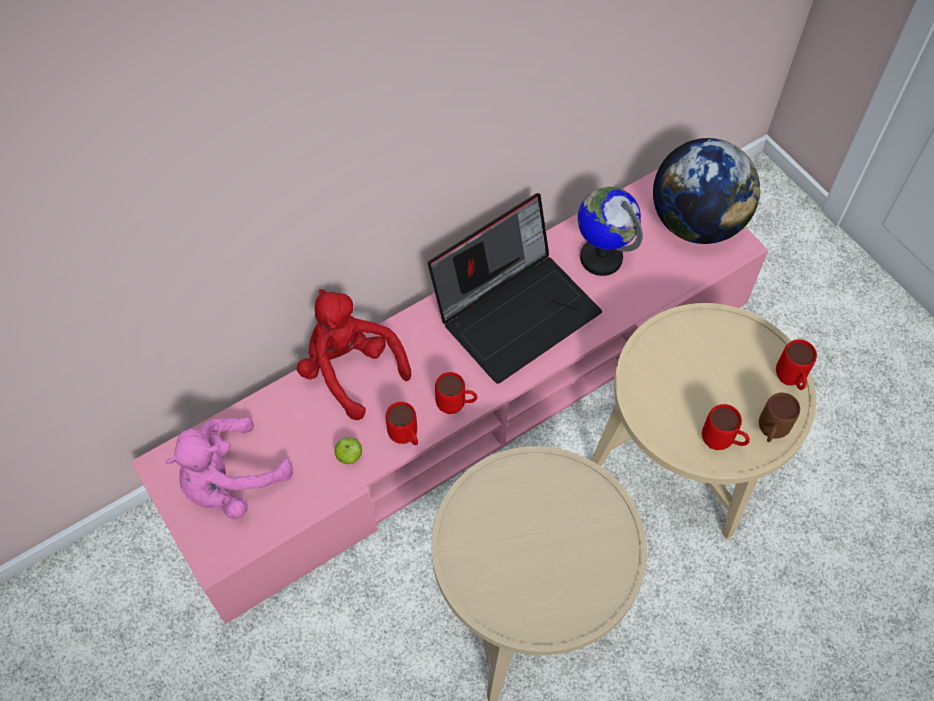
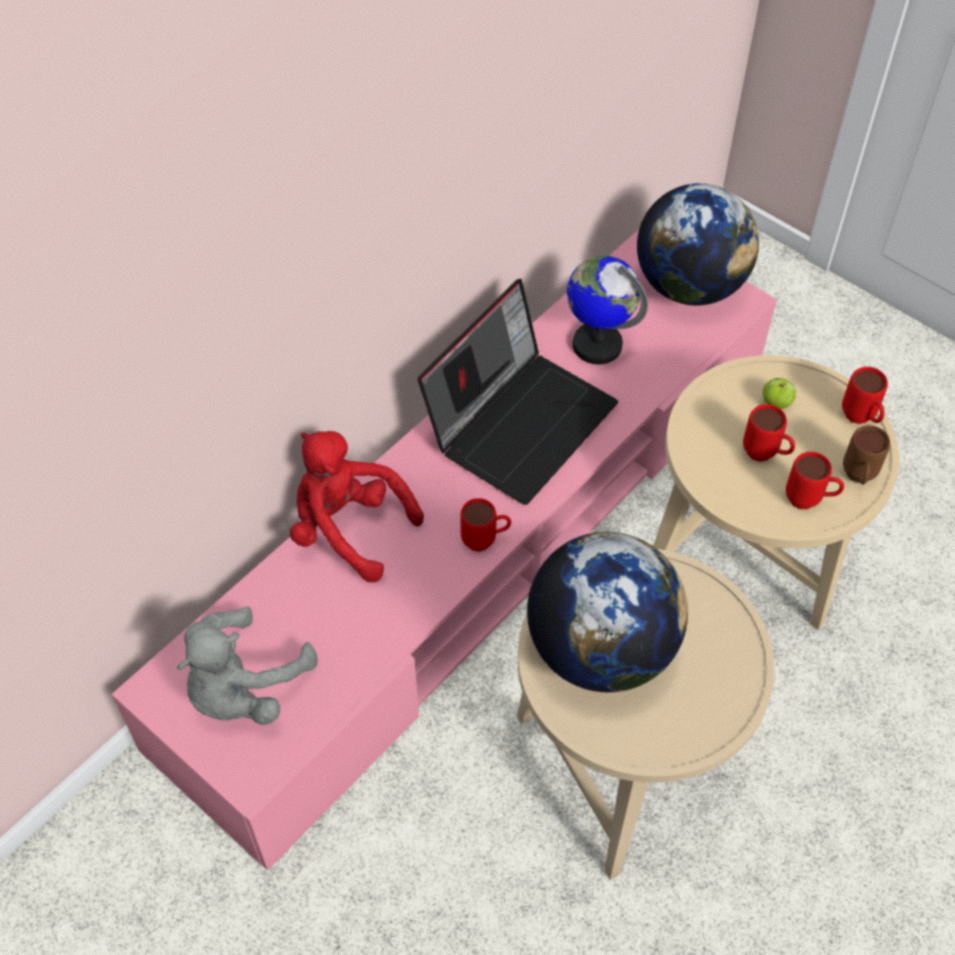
camera: 15 degrees left, 5 degrees down
pink plush toy [166,417,293,519] -> grey plush toy [177,606,317,725]
apple [334,437,362,464] -> apple moved to [763,378,796,409]
red mug [386,402,418,445] -> red mug moved to [743,404,795,462]
none -> globe [527,532,688,692]

